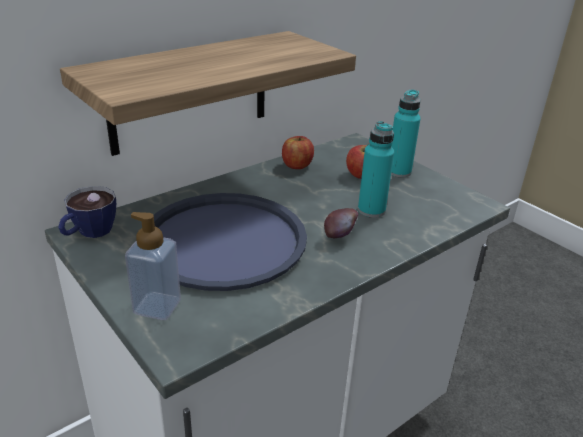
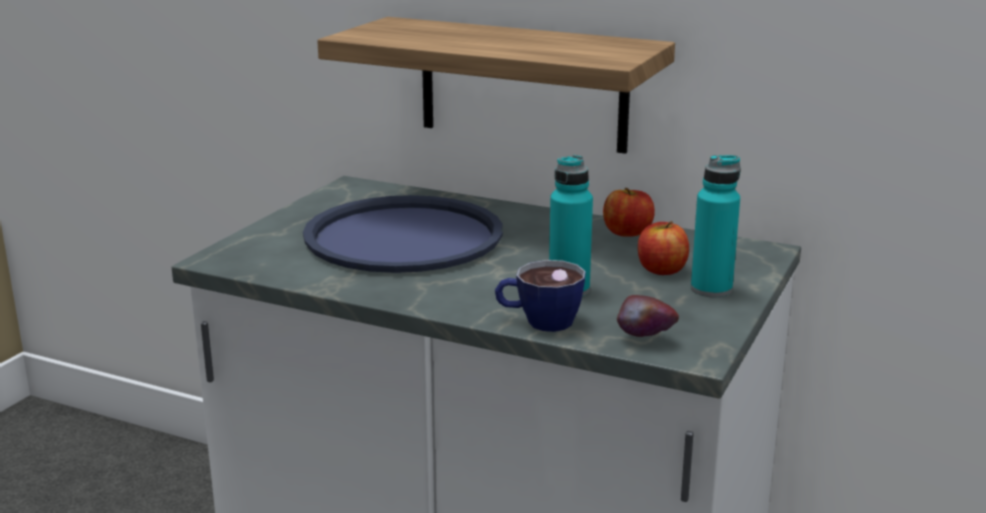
camera: 65 degrees right, 10 degrees down
cup [58,186,116,238] -> cup moved to [495,260,586,332]
soap dispenser [125,212,181,320] -> none
apple [324,208,358,238] -> apple moved to [617,295,679,337]

